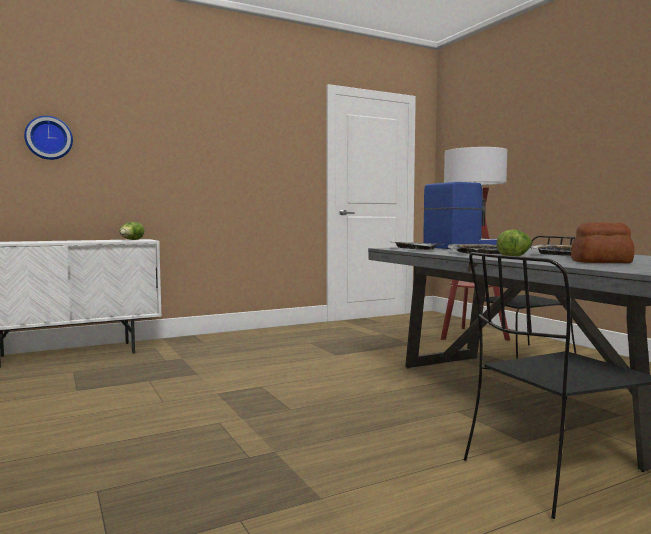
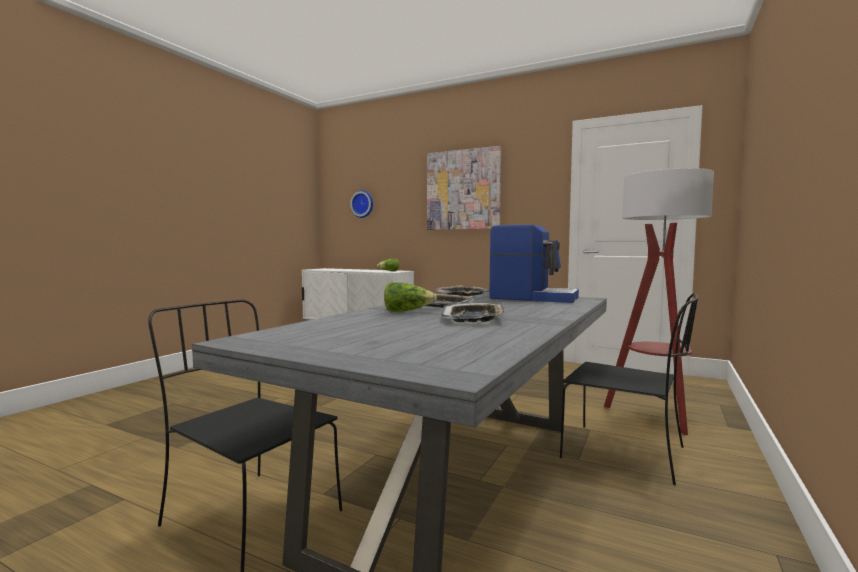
camera: 55 degrees right, 0 degrees up
bread [571,222,634,263] -> none
none -> picture [427,146,501,230]

